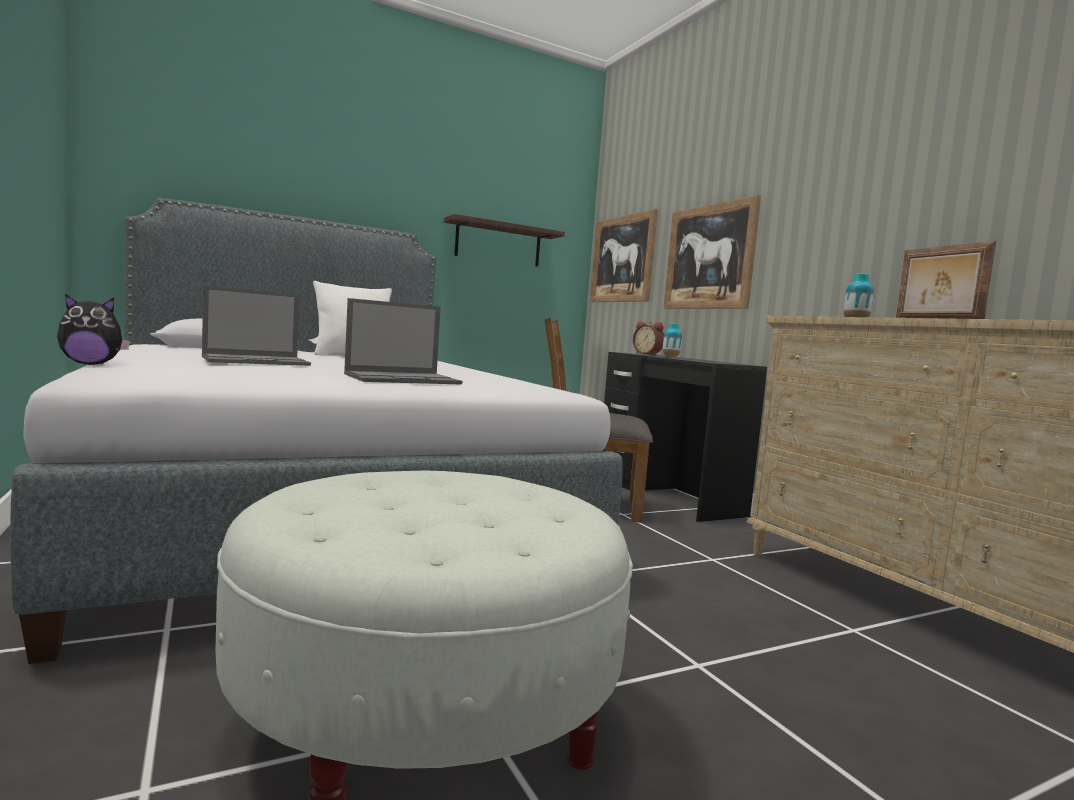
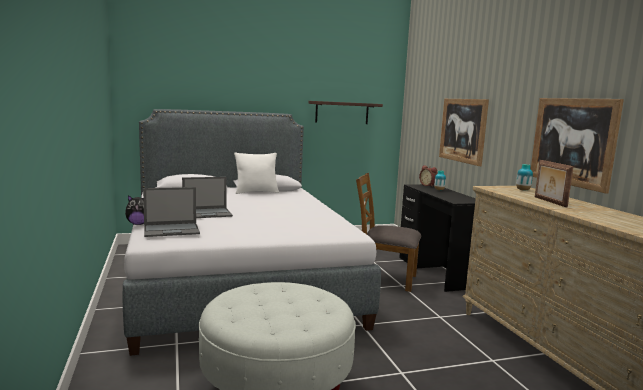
camera: 10 degrees right, 5 degrees up
laptop [344,298,462,384] -> laptop moved to [143,187,200,237]
picture [590,209,658,302] -> picture moved to [531,98,624,193]

